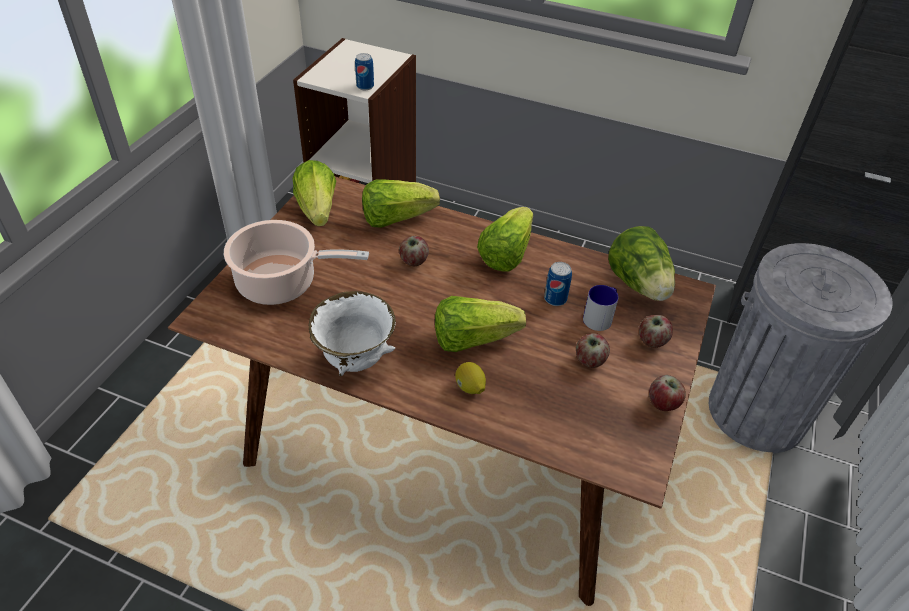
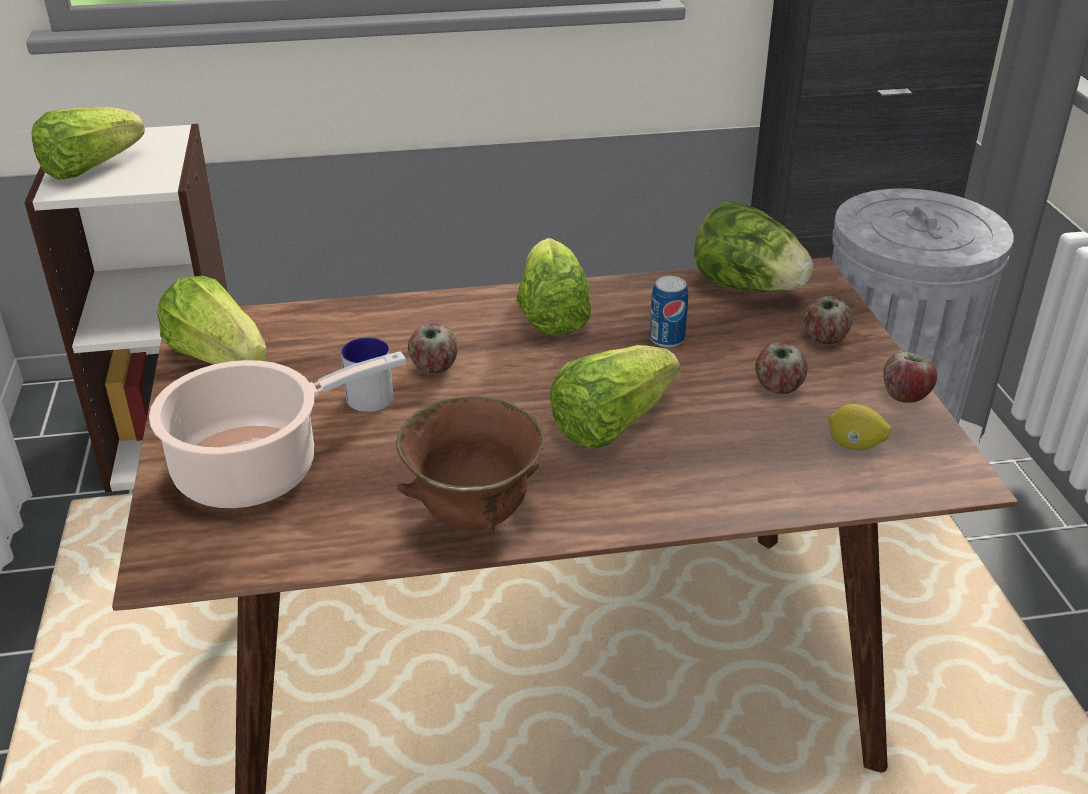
camera: 30 degrees left, 10 degrees down
white bowl [308,291,396,376] -> brown bowl [396,396,545,532]
can [355,53,374,90] -> none
lettuce [362,179,440,228] -> lettuce moved to [32,107,145,180]
lemon [455,362,486,394] -> lemon moved to [829,404,891,450]
mug [583,285,619,331] -> mug moved to [341,337,394,412]

